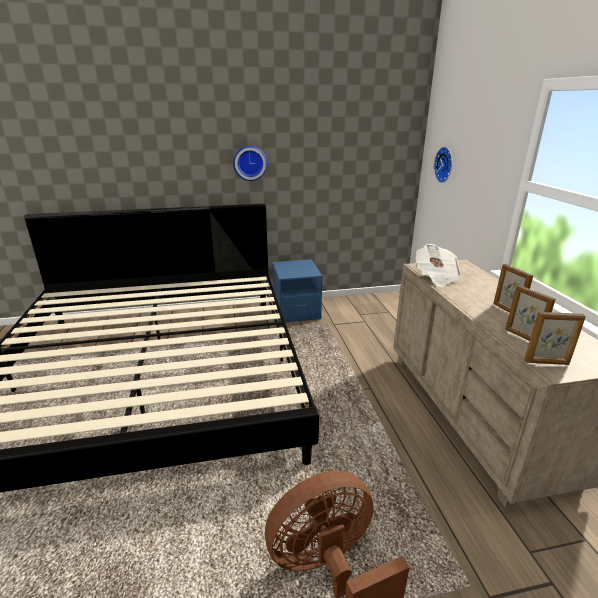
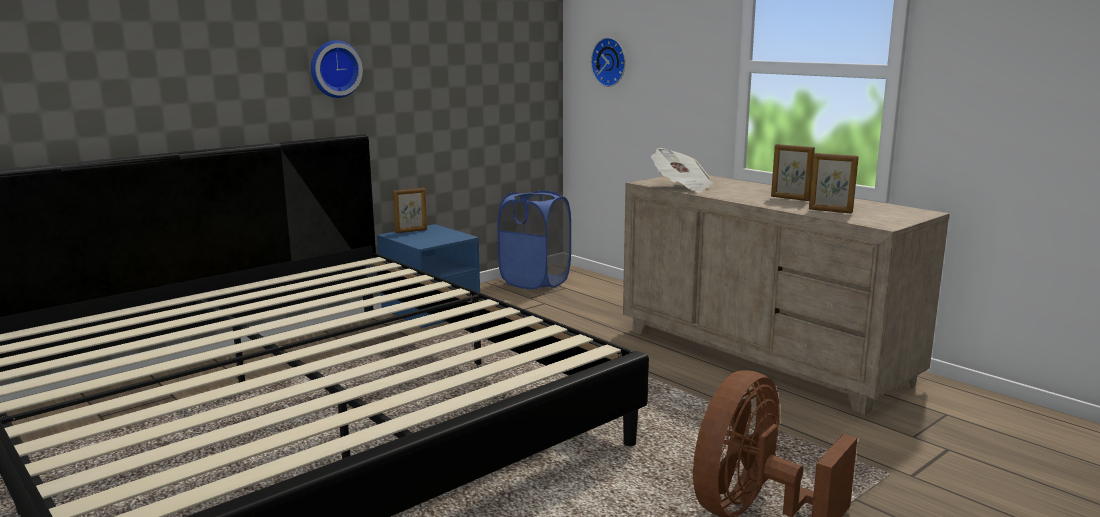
camera: 30 degrees left, 10 degrees down
picture frame [524,312,586,365] -> picture frame moved to [393,188,427,233]
none -> blue laundry basket [498,190,571,289]

